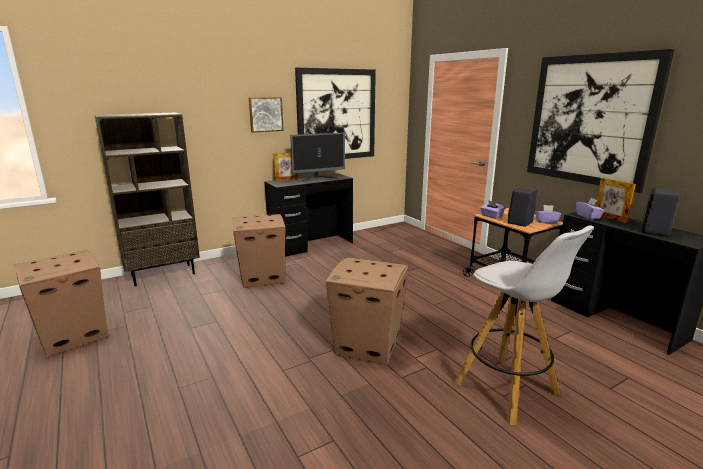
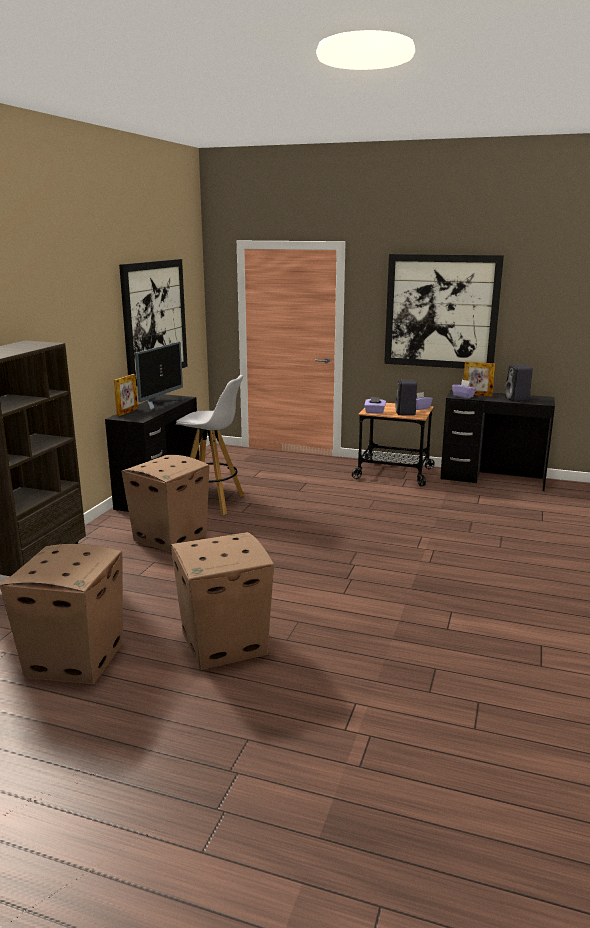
camera: 40 degrees left, 0 degrees up
picture [249,97,284,133] -> none
cardboard box [326,257,408,365] -> cardboard box moved to [171,532,274,670]
white stool [454,225,594,425] -> white stool moved to [176,375,244,515]

